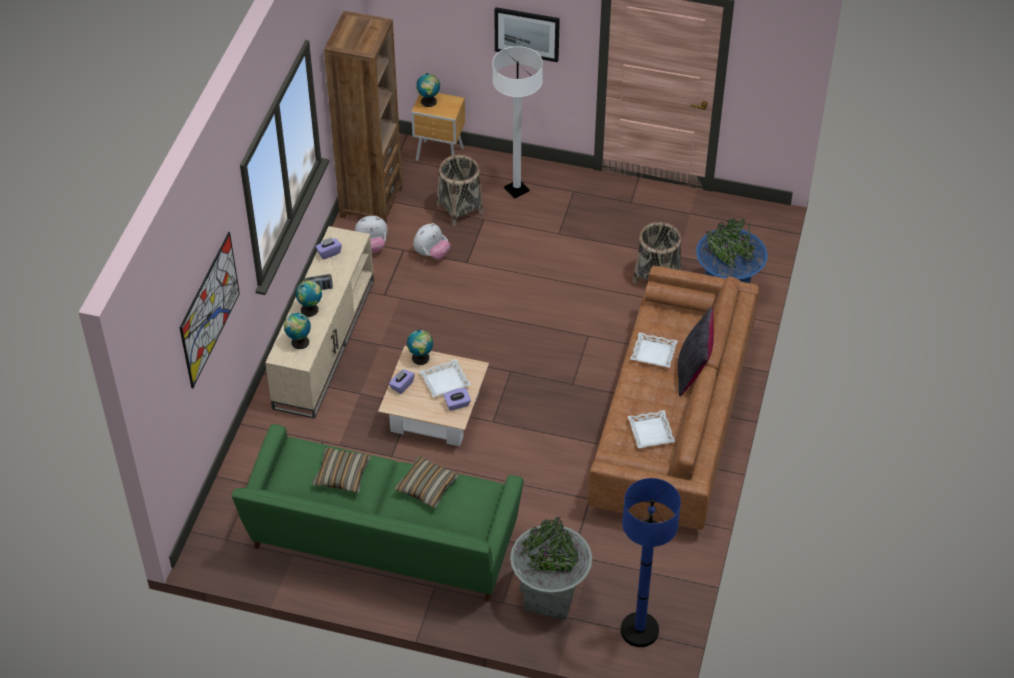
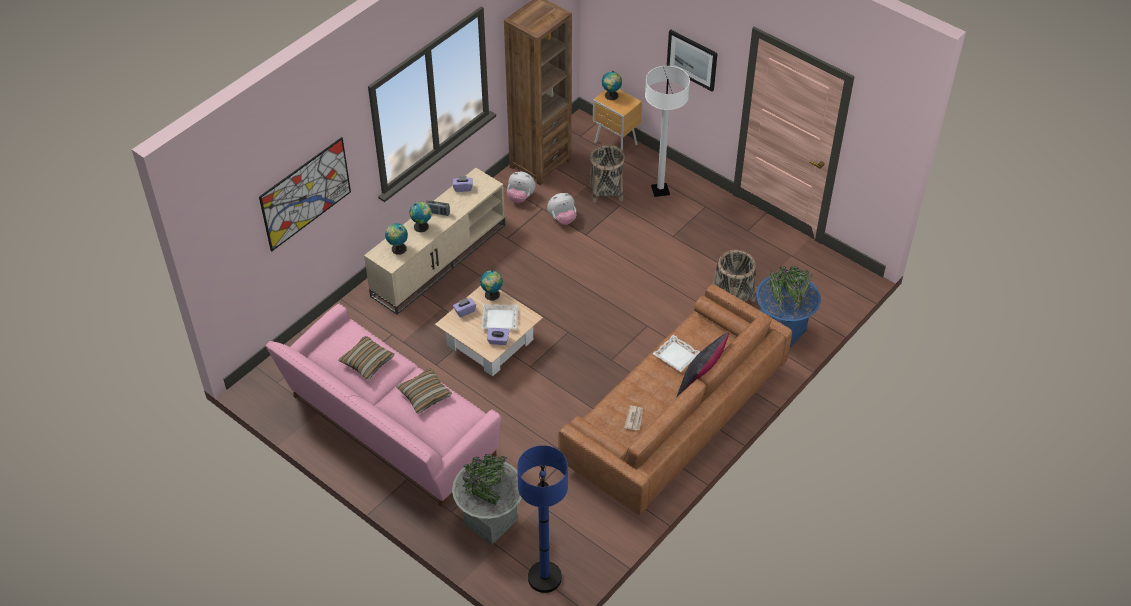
camera: 25 degrees right, 0 degrees up
green sofa [232,424,523,601] -> pink sofa [266,304,502,507]
white tray [628,410,675,448] -> newspaper [624,406,643,431]

